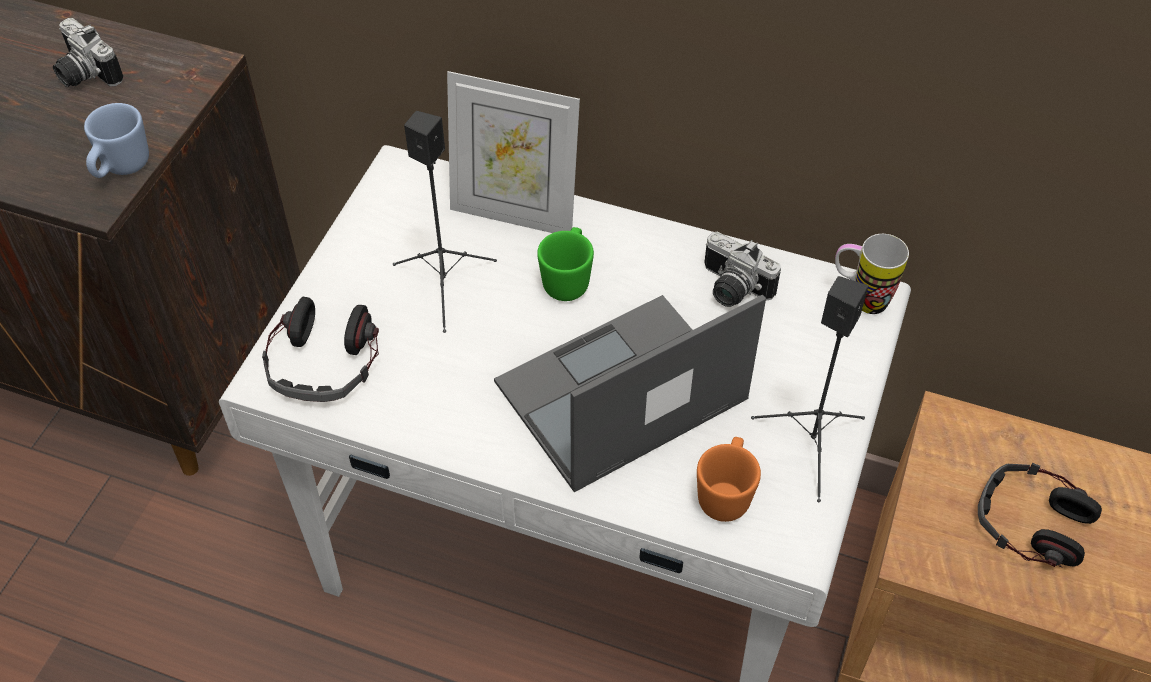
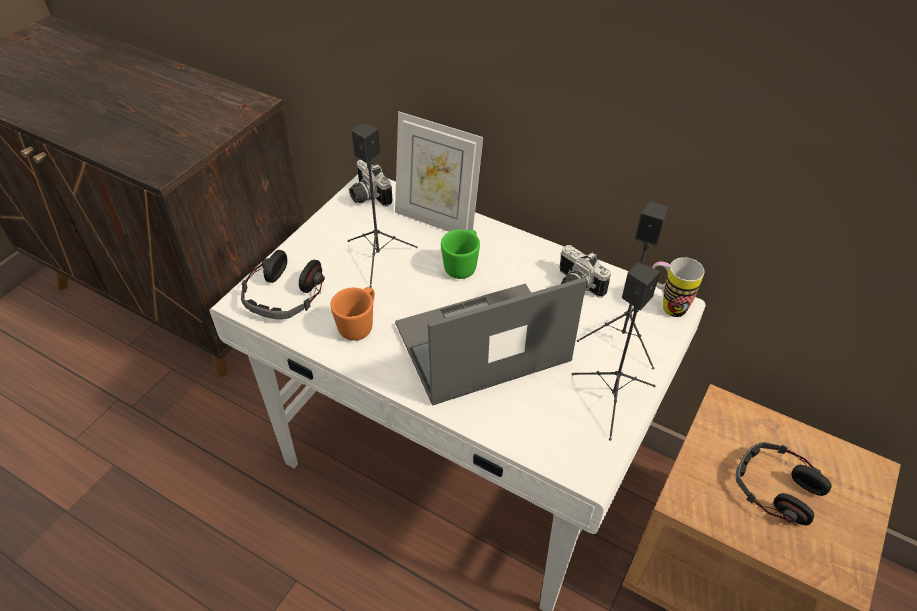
camera: 10 degrees right, 5 degrees down
camera [53,18,123,87] -> camera moved to [349,159,393,206]
blue mug [84,103,149,178] -> none
orange mug [697,437,761,522] -> orange mug moved to [330,287,375,341]
none -> black speaker [577,202,667,369]

